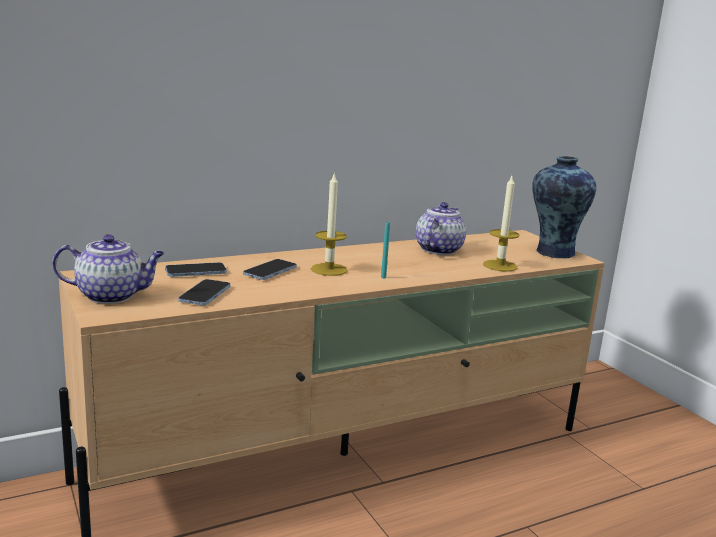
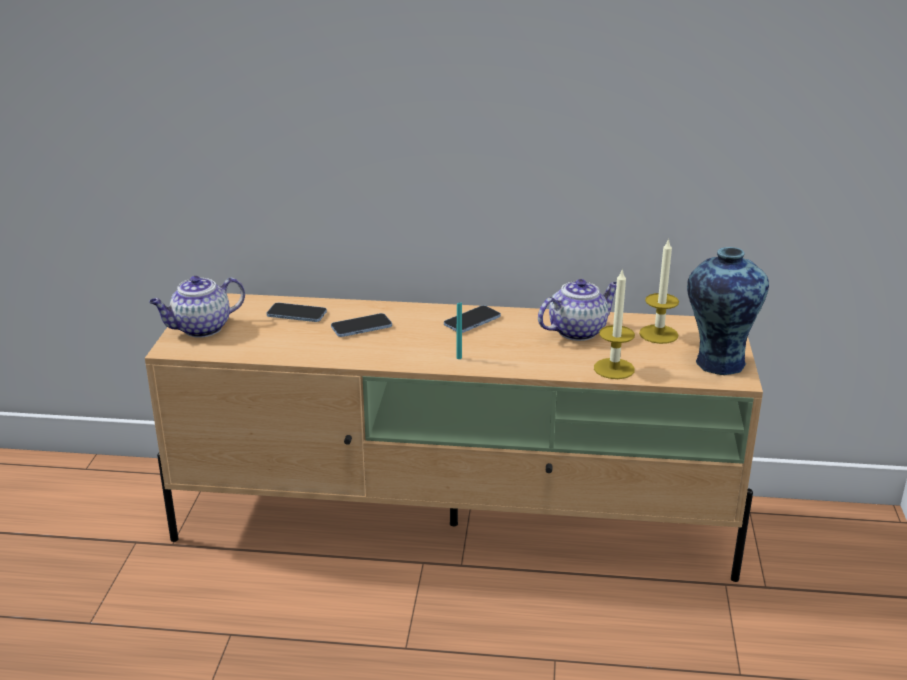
camera: 35 degrees right, 10 degrees up
teapot [52,234,165,304] -> teapot turned 120 degrees clockwise [149,276,245,338]
phone [178,279,231,305] -> phone moved to [444,305,501,333]
candle [311,172,347,276] -> candle moved to [639,238,679,344]

